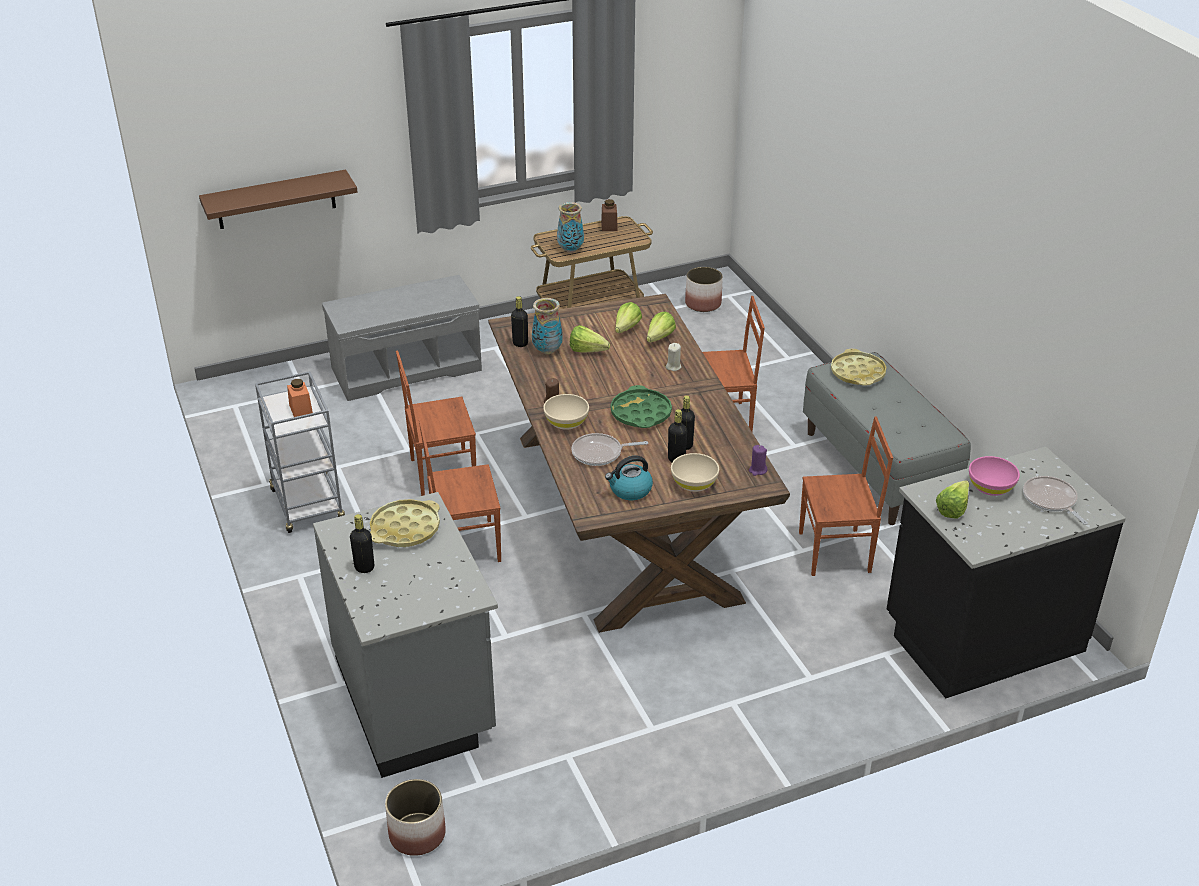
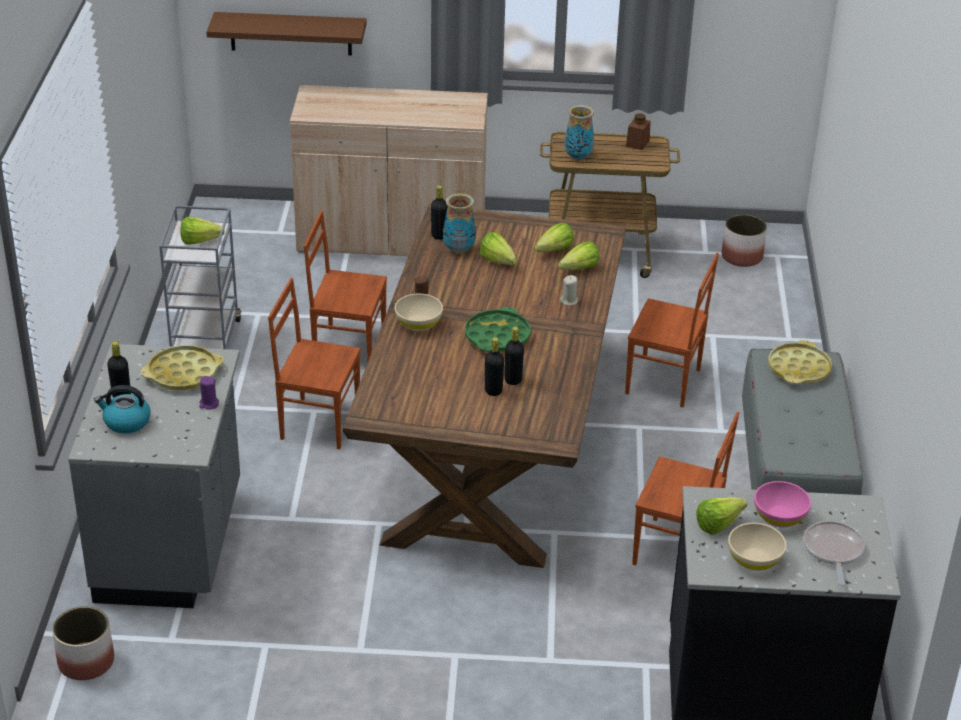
camera: 25 degrees right, 0 degrees up
orange jar [287,379,313,417] -> lettuce [180,217,225,245]
grey bench [322,275,482,401] -> beige cabinet [290,85,488,256]
frying pan [572,433,648,466] -> none
kettle [605,455,653,500] -> kettle moved to [94,385,151,434]
beige bowl [671,453,719,492] -> beige bowl moved to [728,523,787,571]
purple candle [749,445,768,476] -> purple candle moved to [199,376,219,410]

